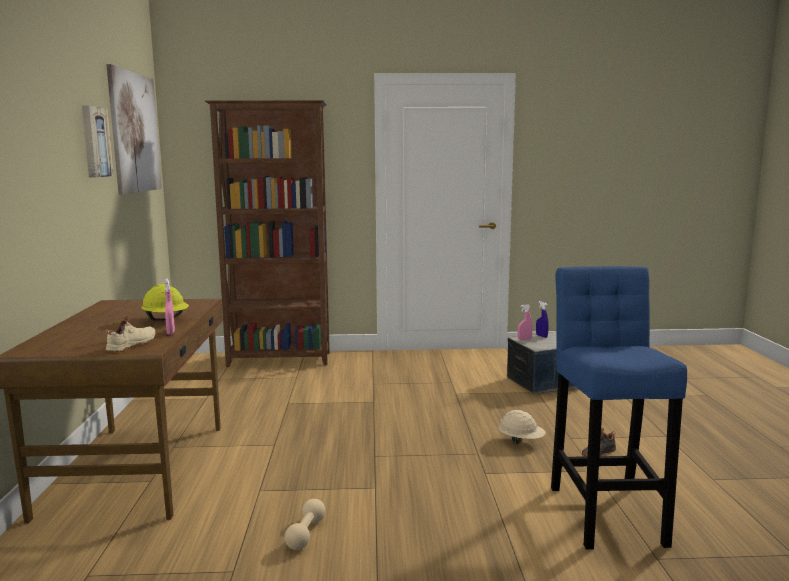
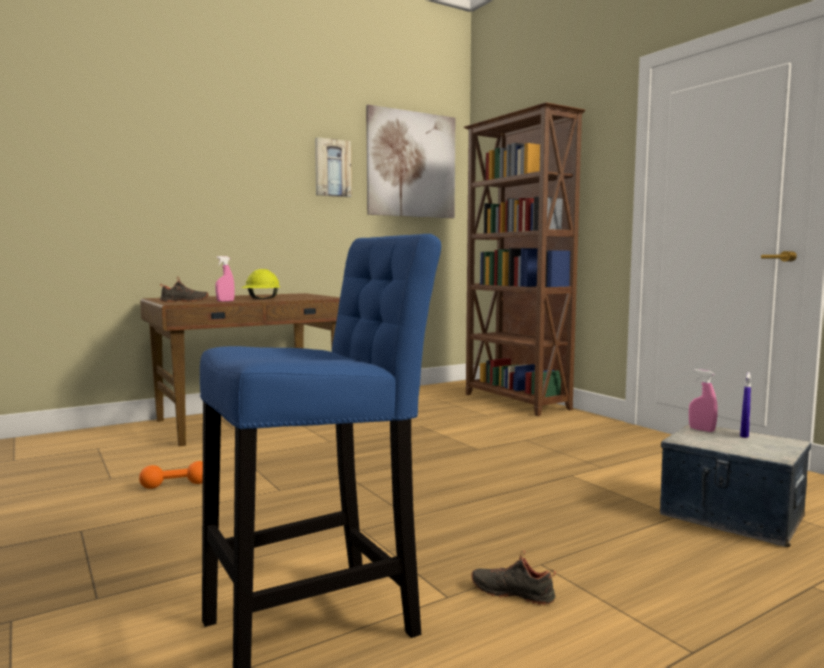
camera: 60 degrees right, 5 degrees down
beige shoe [105,315,156,352] -> black shoe [160,278,208,302]
beige dumbbell [285,499,326,550] -> orange dumbbell [139,461,203,489]
beige hard hat [498,410,546,444] -> none

